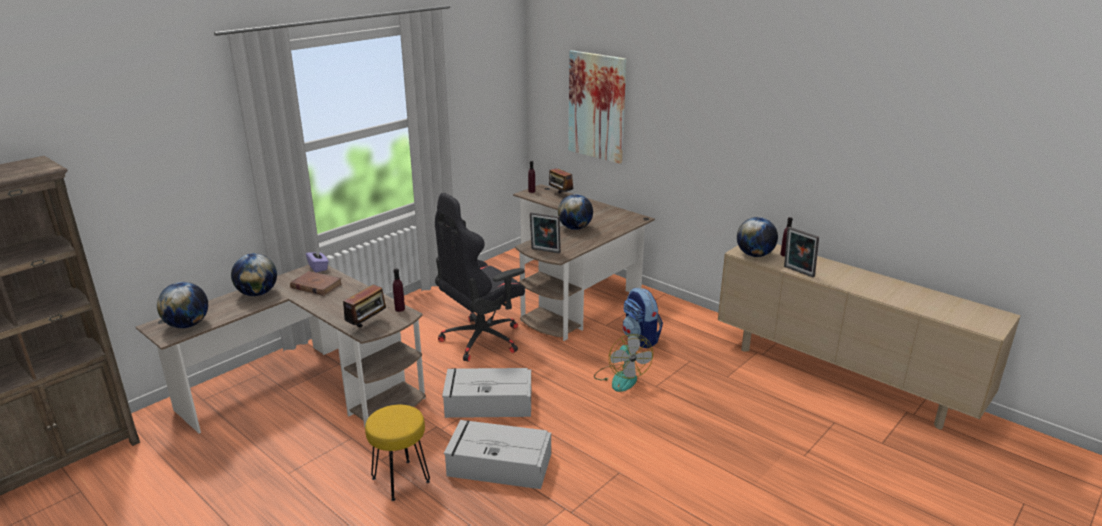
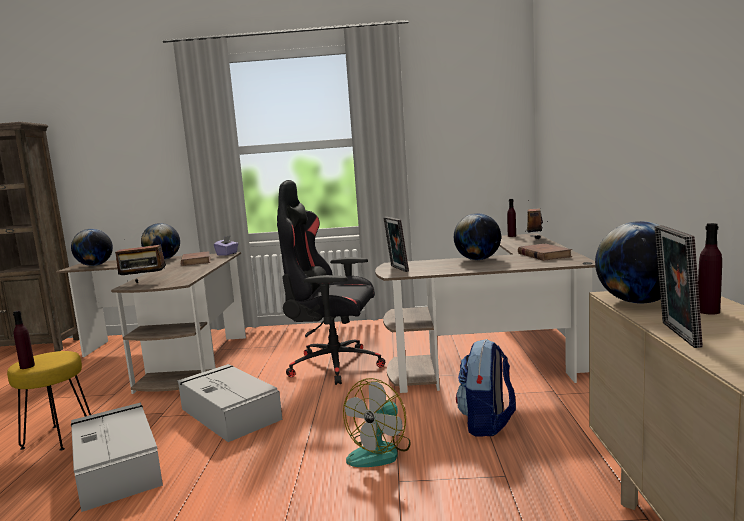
camera: 50 degrees right, 15 degrees down
purple bottle [393,268,405,312] -> purple bottle moved to [13,310,35,369]
picture [568,50,626,164] -> none
none -> brown book [518,244,572,261]

